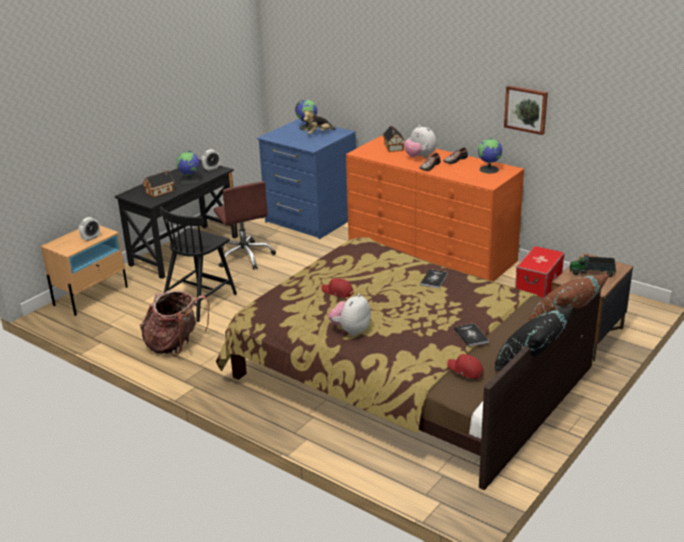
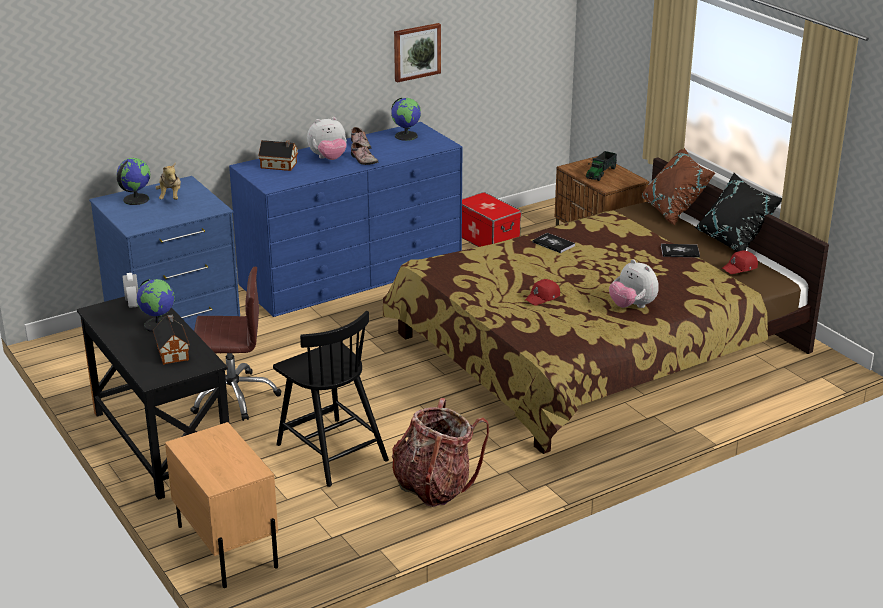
camera: 70 degrees left, 0 degrees up
alarm clock [79,217,100,241] -> none
orange dresser [346,136,524,282] -> blue dresser [229,122,463,317]

